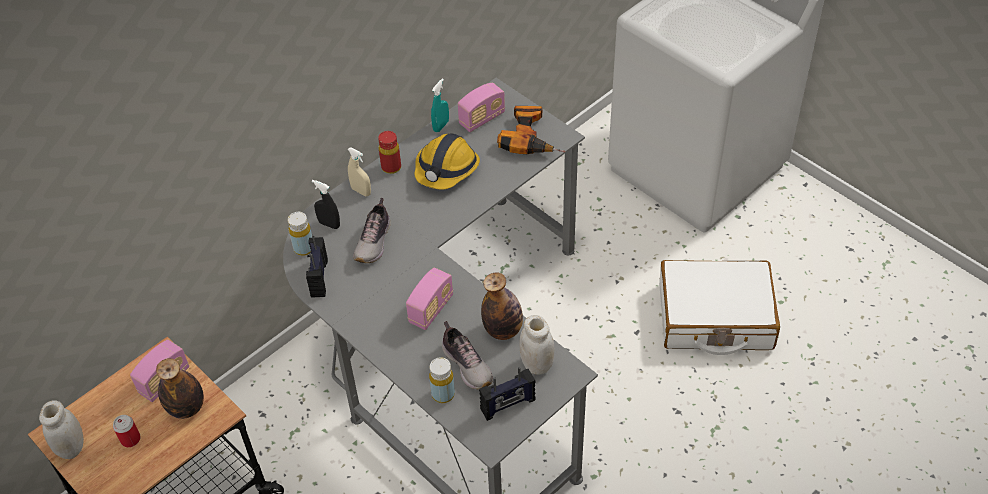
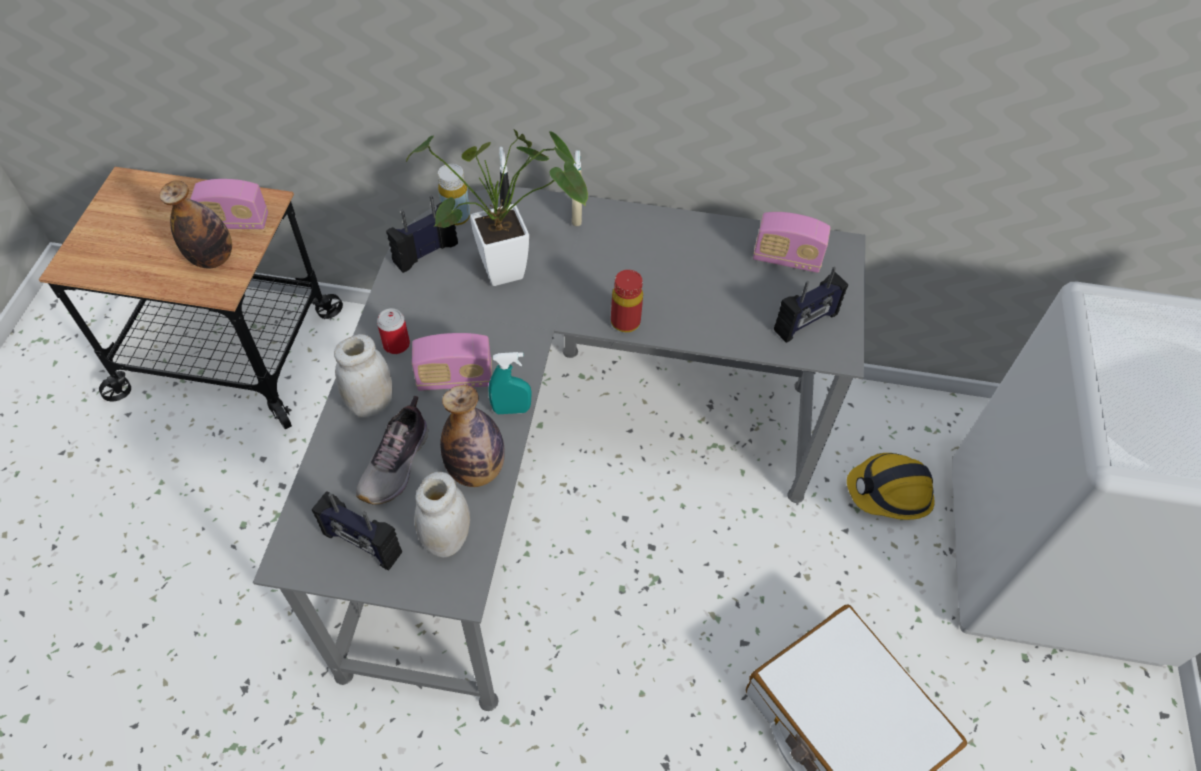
camera: 50 degrees right, 5 degrees up
white jar [39,400,84,459] -> white jar moved to [334,334,393,418]
can [113,415,141,447] -> can moved to [377,308,410,354]
shoe [353,198,391,263] -> potted plant [406,129,588,286]
red bottle [378,131,401,174] -> red bottle moved to [611,270,643,332]
hard hat [414,133,480,190] -> hard hat moved to [847,453,935,520]
yellow bottle [429,357,455,403] -> none
turquoise spray bottle [431,78,449,132] -> turquoise spray bottle moved to [488,352,531,414]
power drill [497,106,565,154] -> radio [774,267,848,343]

